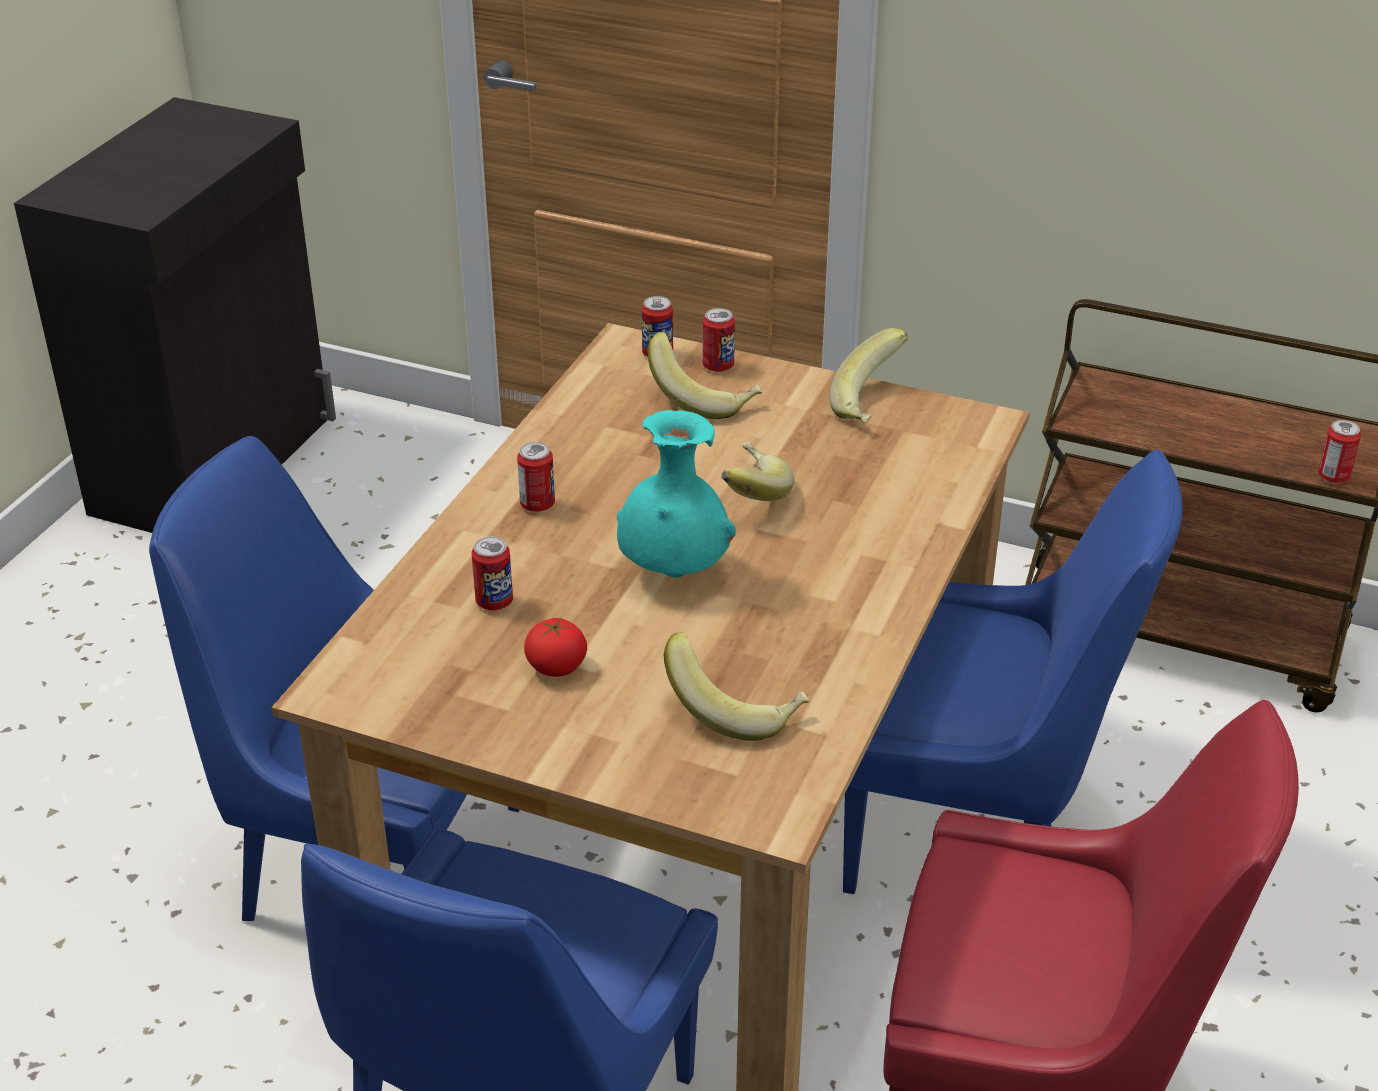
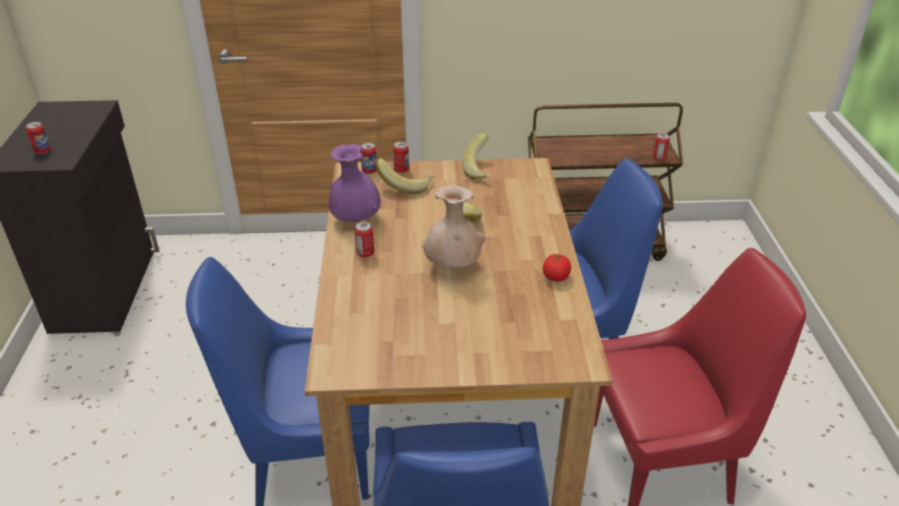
camera: 25 degrees left, 0 degrees up
can [472,537,513,610] -> can moved to [26,122,51,154]
tomato [524,618,587,677] -> tomato moved to [543,253,571,282]
turquoise vase [617,410,736,577] -> beige vase [422,185,485,269]
banana [664,632,809,741] -> none
none -> purple vase [329,144,381,222]

